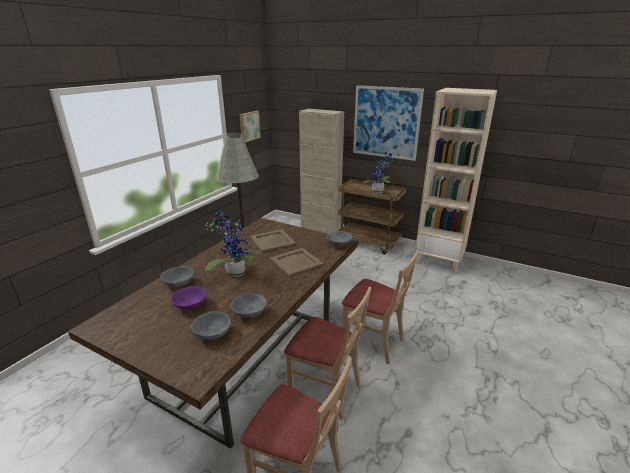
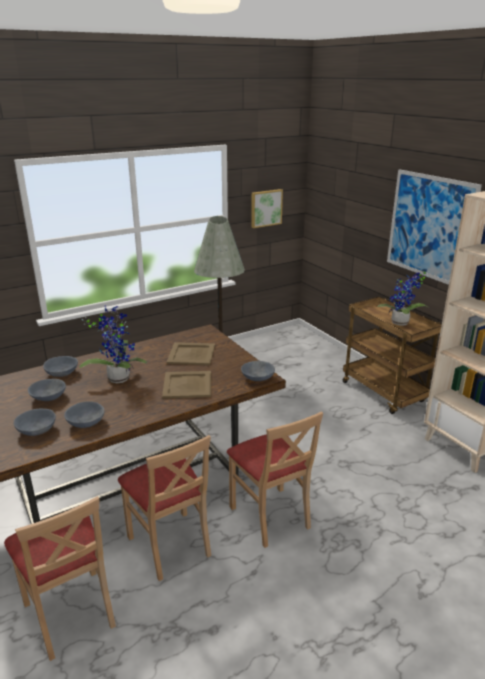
camera: 30 degrees right, 0 degrees up
purple bowl [171,286,207,309] -> grey bowl [28,379,66,401]
beige cabinet [299,109,344,233] -> none

